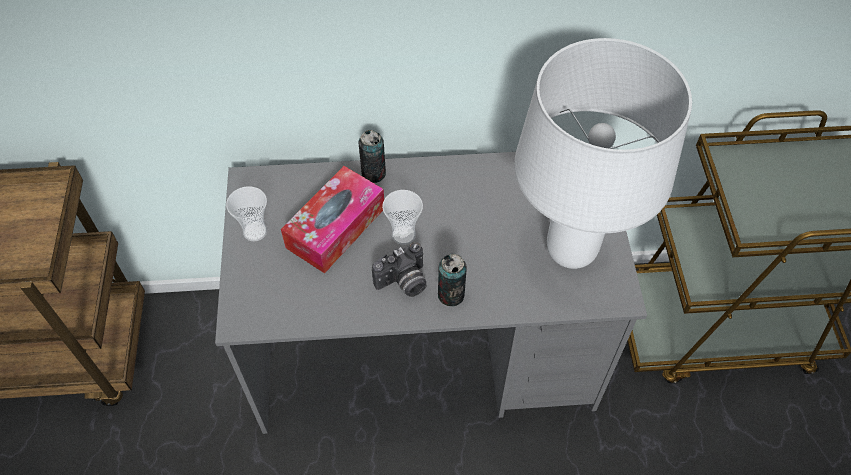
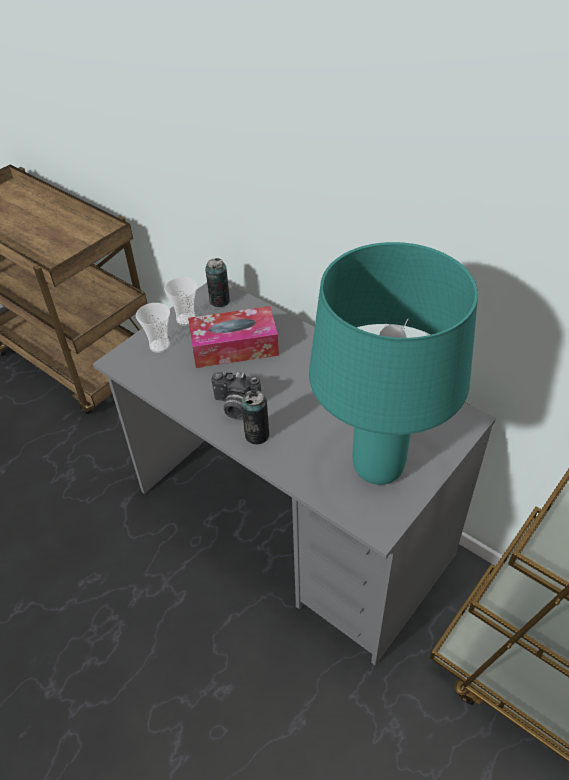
camera: 45 degrees right, 10 degrees down
can [359,130,386,183] -> can moved to [205,258,230,307]
cup [382,190,423,245] -> cup moved to [136,303,170,353]
white table lamp [514,38,692,269] -> turquoise table lamp [309,242,478,485]

